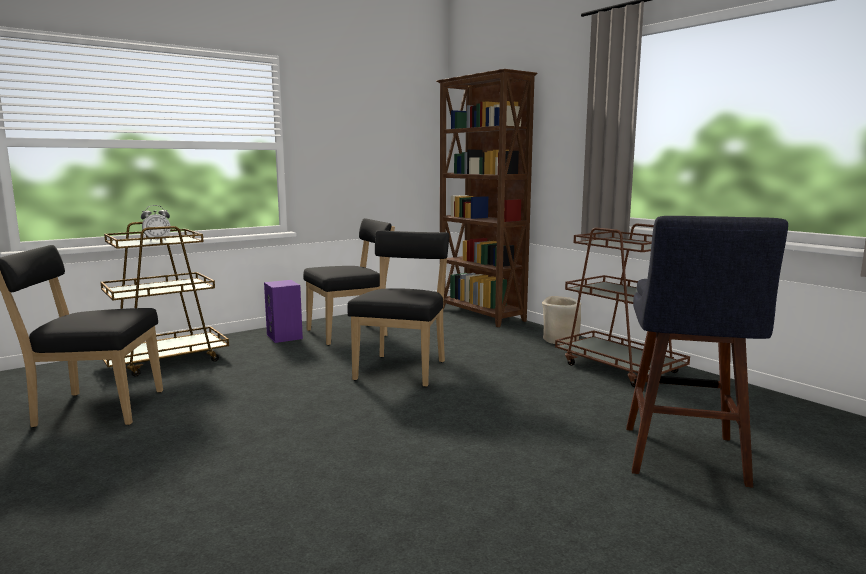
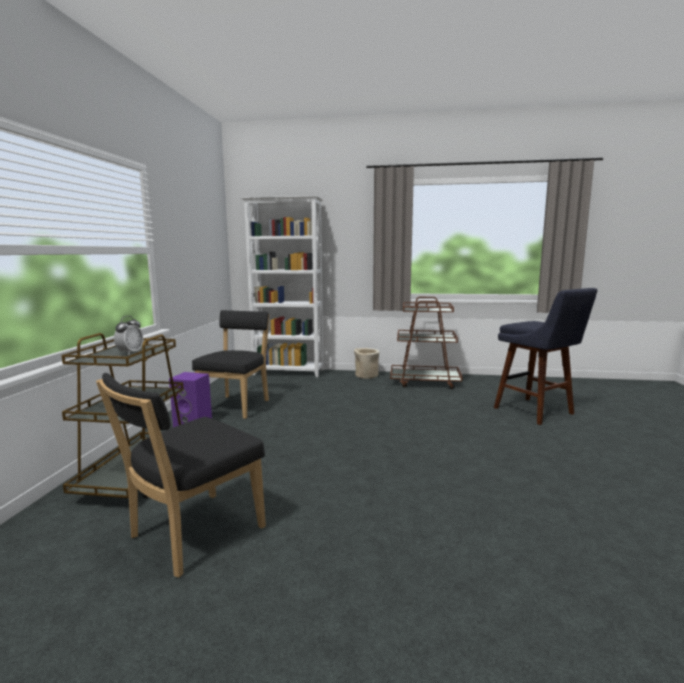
camera: 45 degrees left, 0 degrees up
black chair [347,230,450,387] -> none
brown bookcase [436,69,537,327] -> white bookcase [241,196,323,377]

